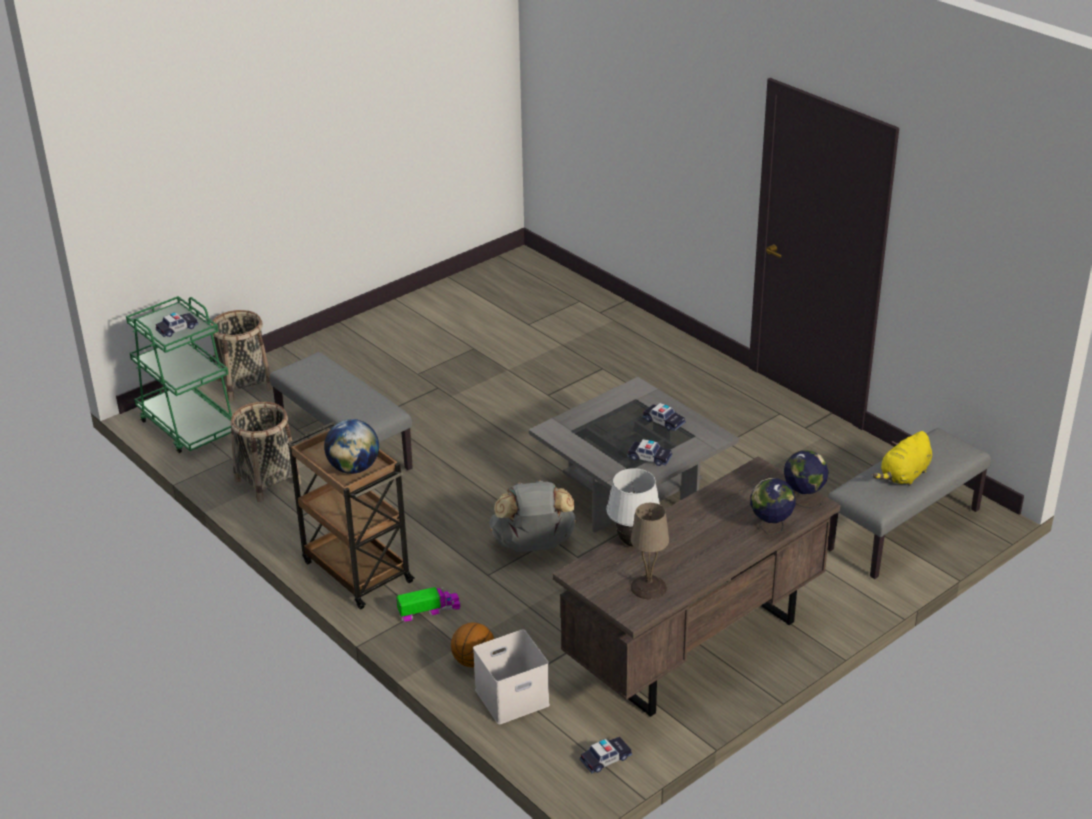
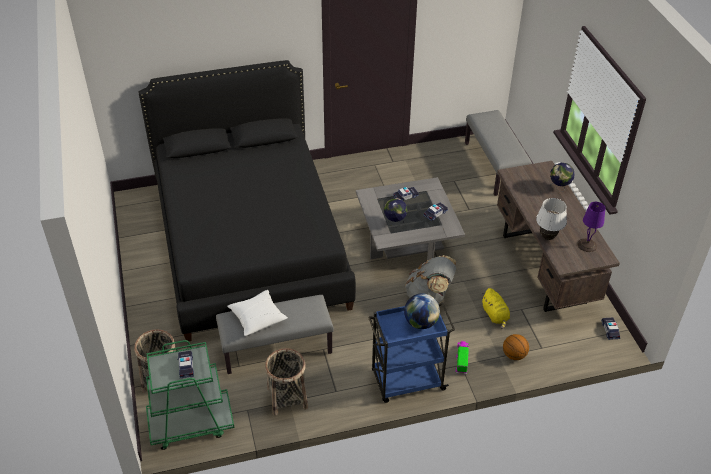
camera: 65 degrees left, 10 degrees up
brown cart [288,422,414,609] -> blue cart [368,302,455,403]
white storage box [473,629,550,725] -> none
beige table lamp [631,503,669,599] -> purple table lamp [577,202,606,252]
globe [784,450,829,509] -> globe moved to [384,198,408,227]
yellow plush toy [873,431,932,486] -> yellow plush toy moved to [482,288,510,329]
none -> black bed [138,60,356,341]
none -> white pillow [227,290,288,336]

